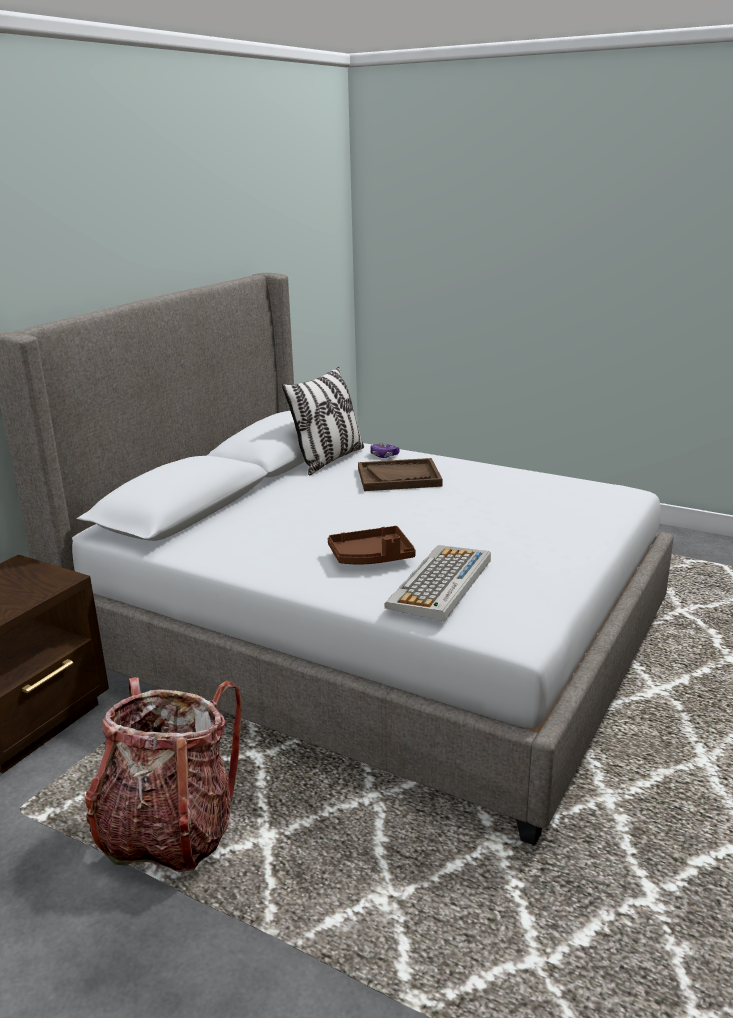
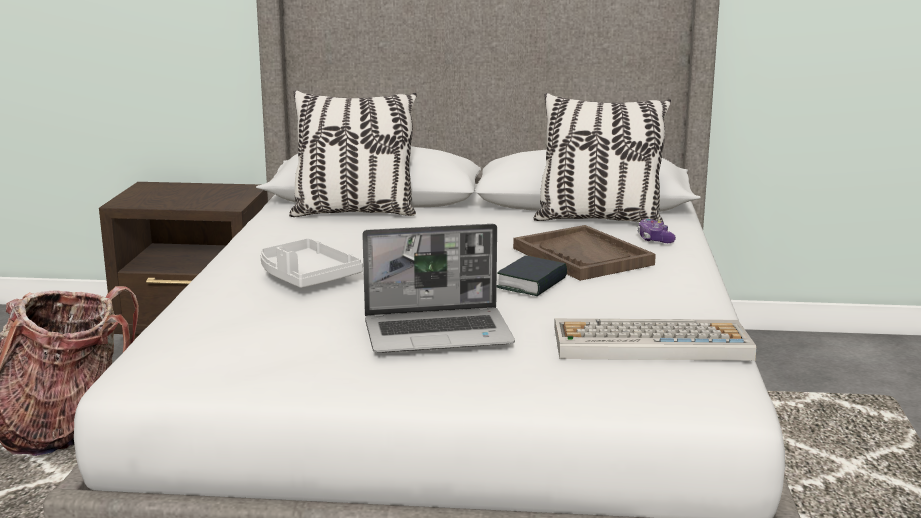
camera: 65 degrees right, 5 degrees down
brown tray [328,526,416,564] -> grey tray [260,238,363,288]
keyboard [384,545,491,622] -> keyboard moved to [554,318,756,361]
none -> pillow [289,90,417,217]
none -> laptop [362,224,515,353]
none -> book [497,256,567,296]

